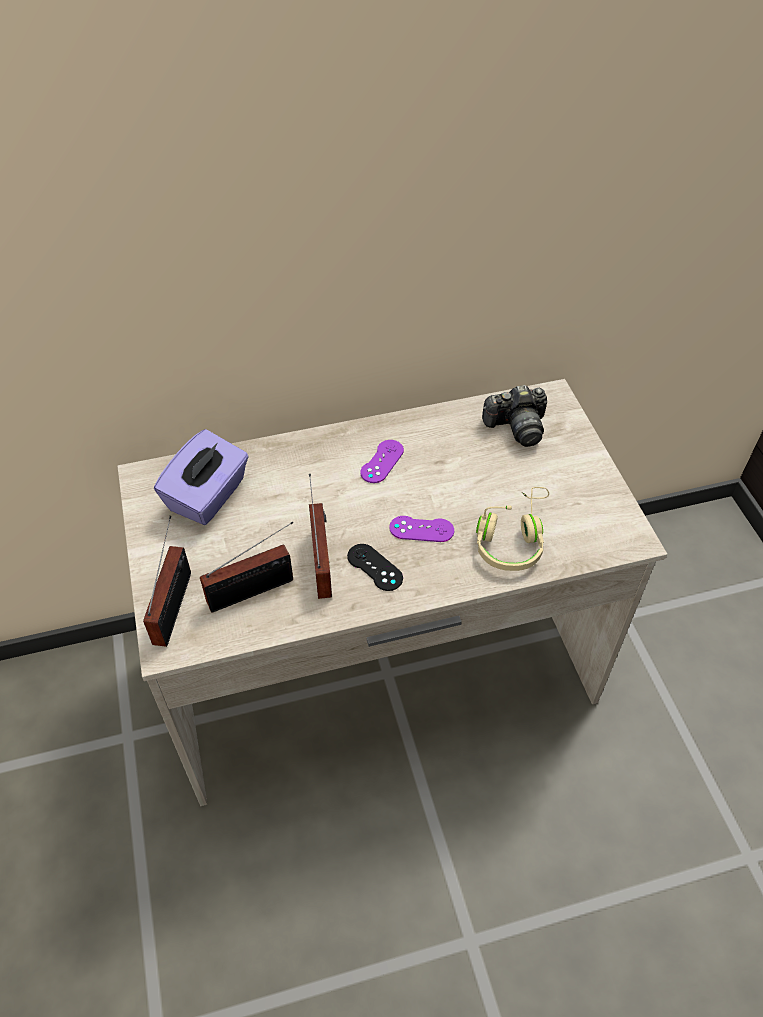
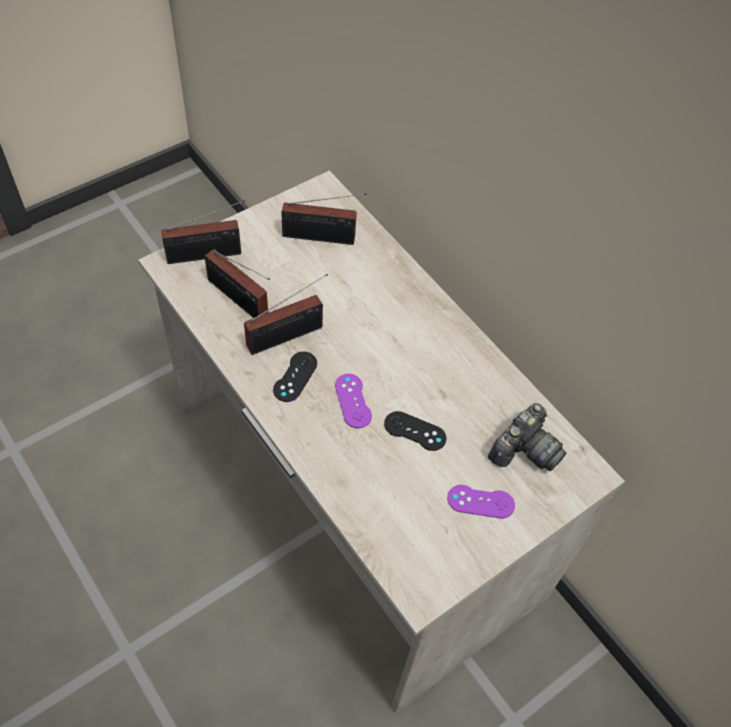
camera: 65 degrees right, 5 degrees up
purple tissue box [154,429,249,525] -> radio [281,193,367,245]
purple game controller [360,440,404,483] -> purple game controller moved to [447,485,515,518]
beige headphones [476,487,549,571] -> none
camera [482,385,547,447] -> camera turned 105 degrees counterclockwise [488,403,567,471]
none -> black game controller [384,411,446,451]

